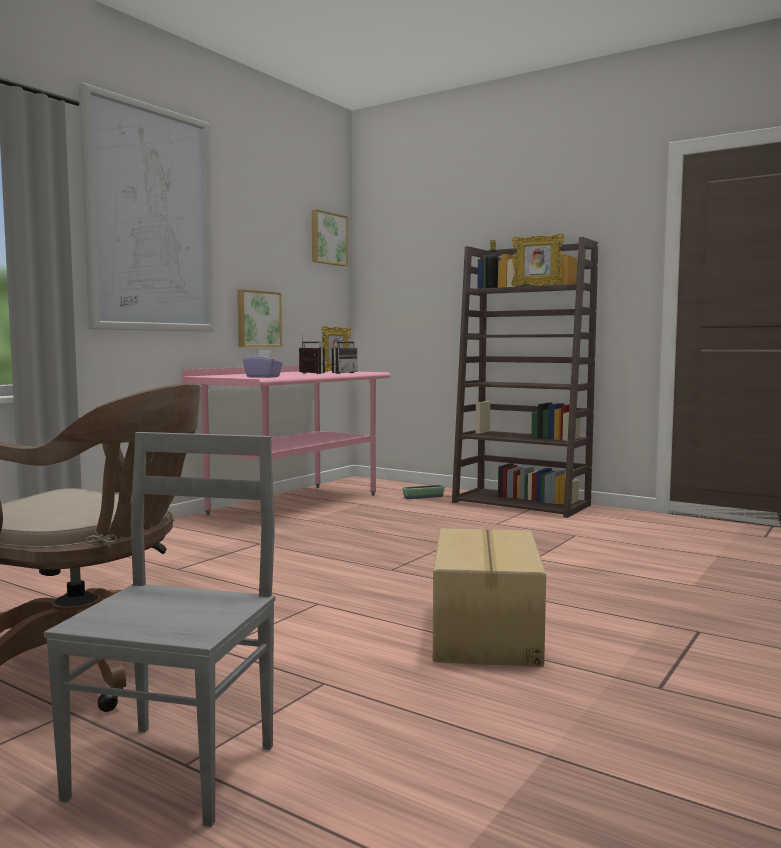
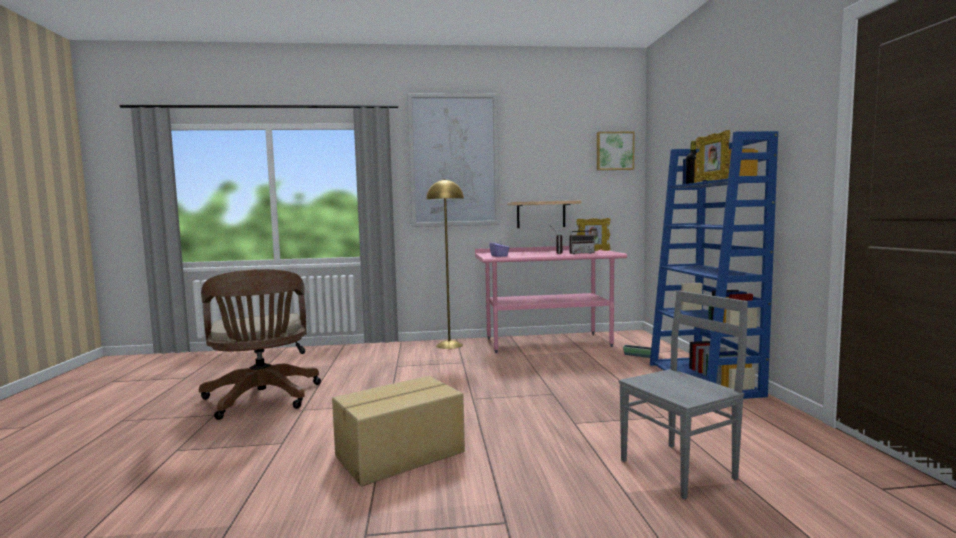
camera: 50 degrees right, 0 degrees up
grey chair [44,432,275,827] -> grey chair moved to [619,291,748,500]
picture [237,289,282,347] -> shelf [507,201,582,228]
brown bookcase [452,237,598,518] -> blue bookcase [650,131,778,399]
none -> yellow floor lamp [426,179,464,349]

